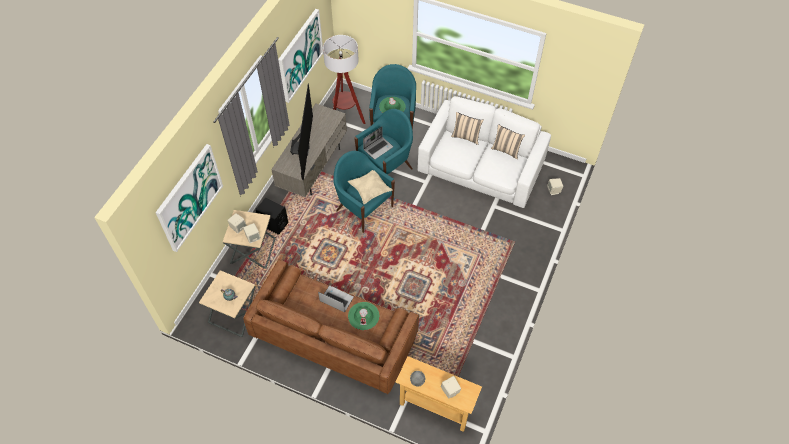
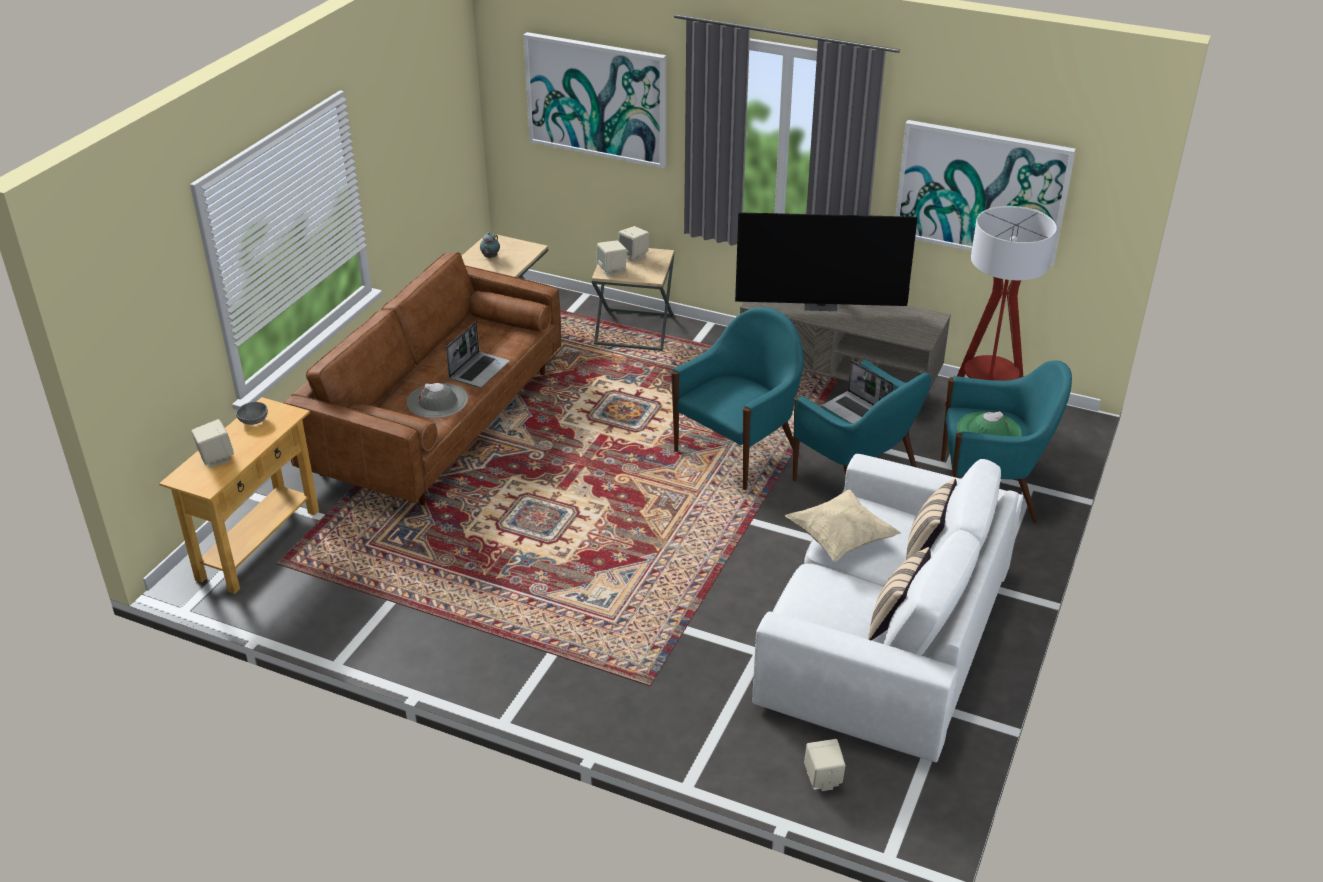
camera: 90 degrees right, 20 degrees down
black speaker [256,198,288,235] -> none
beige pillow [348,170,393,204] -> beige pillow moved to [785,490,901,562]
green hat [348,302,379,330] -> grey hat [407,383,468,418]

